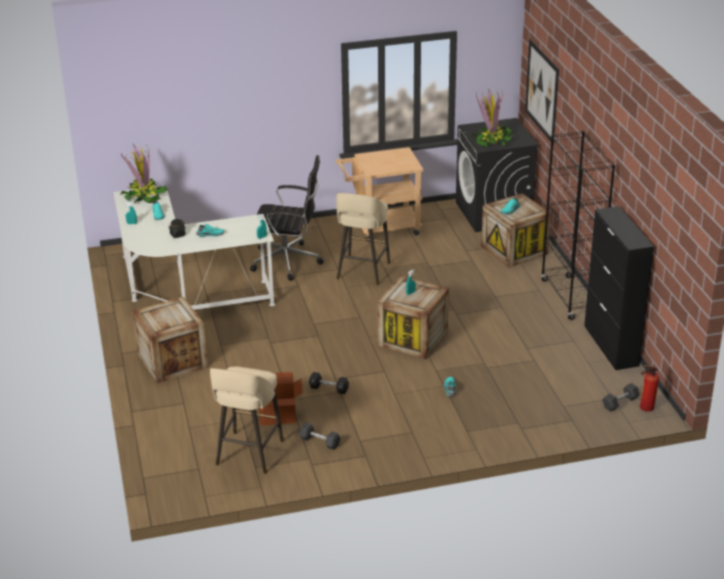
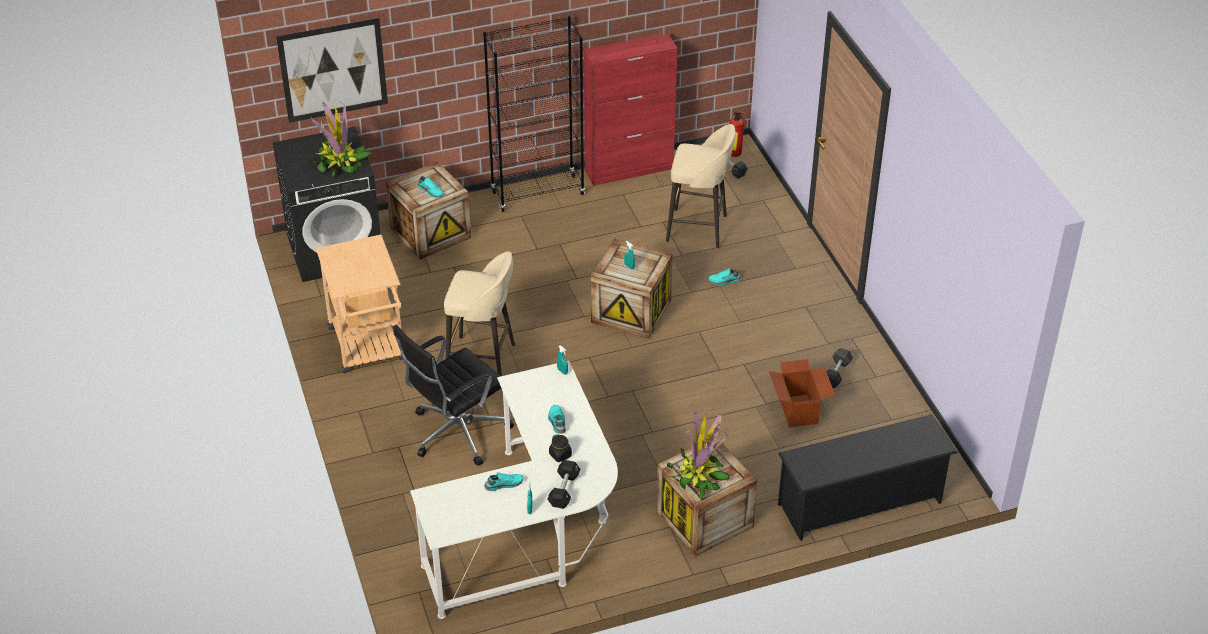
camera: 95 degrees left, 10 degrees up
potted plant [120,144,169,204] -> potted plant moved to [667,412,730,501]
beige stool [210,367,284,474] -> beige stool moved to [666,124,735,249]
black office chair [250,155,324,281] -> black office chair turned 135 degrees counterclockwise [394,325,514,466]
black dumbbell [309,372,349,394] -> black dumbbell moved to [547,460,580,509]
black cabinet [584,206,654,370] -> red cabinet [584,33,678,186]
none -> black shoe rack [778,414,958,541]

